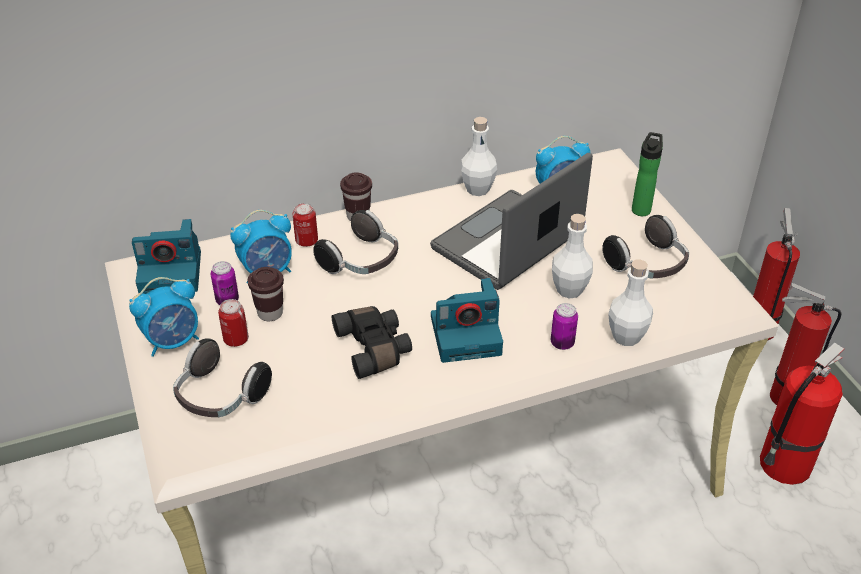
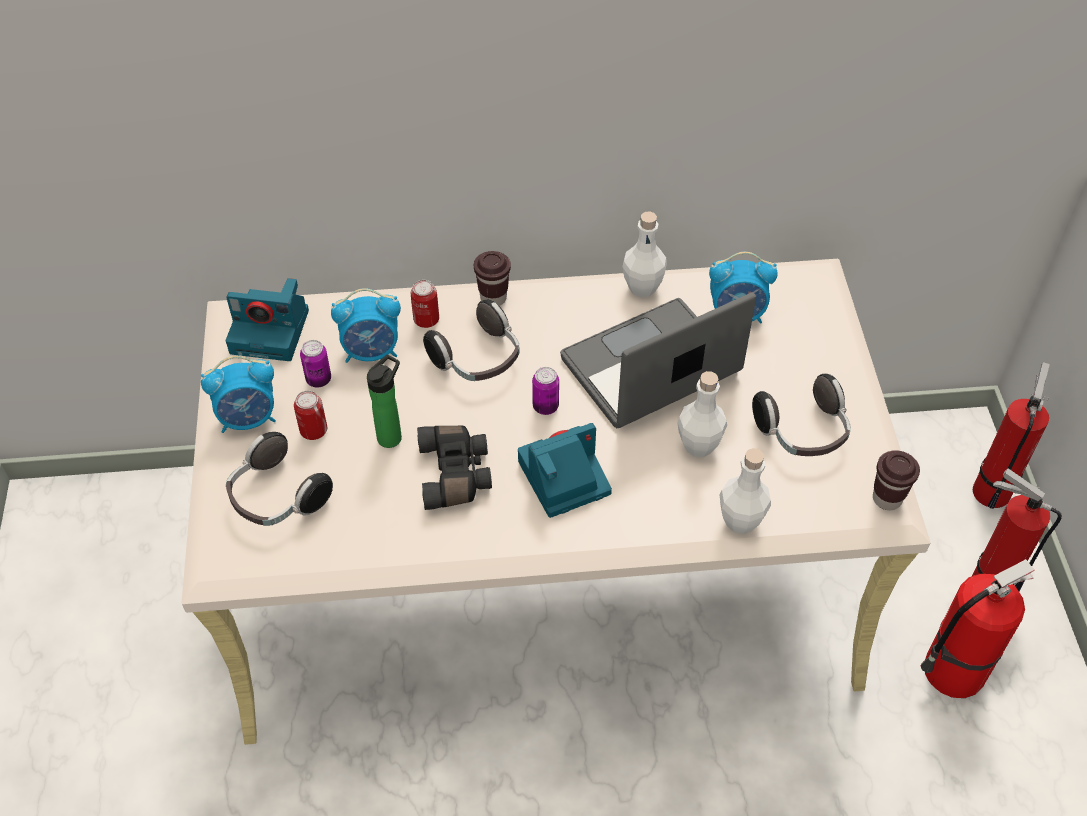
camera: 15 degrees right, 10 degrees up
brown cup [248,267,284,321] -> brown cup moved to [873,450,920,510]
camera [431,278,503,363] -> camera turned 150 degrees clockwise [518,423,612,518]
can [551,303,578,350] -> can moved to [532,367,559,415]
bottle [632,132,663,216] -> bottle moved to [367,355,402,448]

